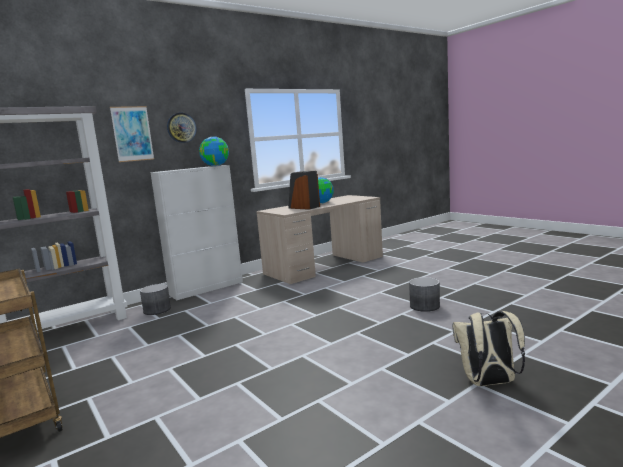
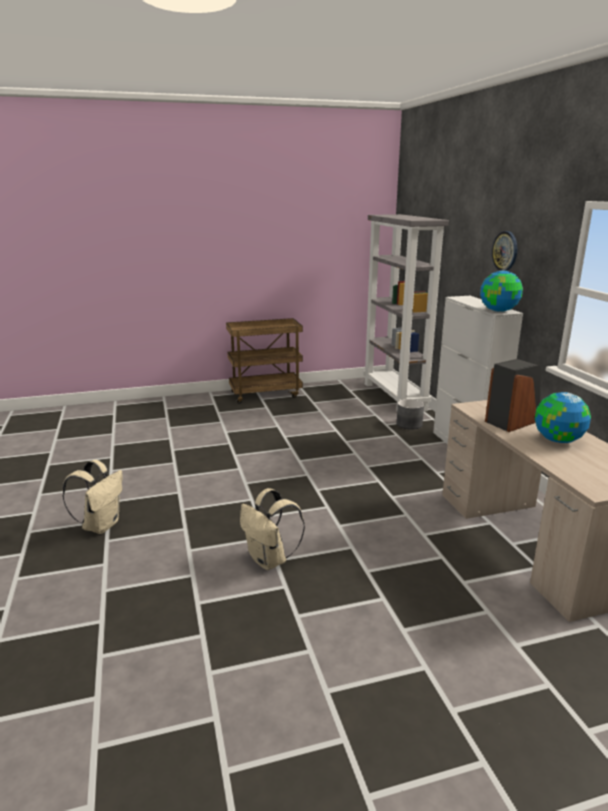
camera: 110 degrees right, 10 degrees up
picture [110,106,154,162] -> none
grey planter [409,277,440,312] -> beige backpack [240,488,305,570]

